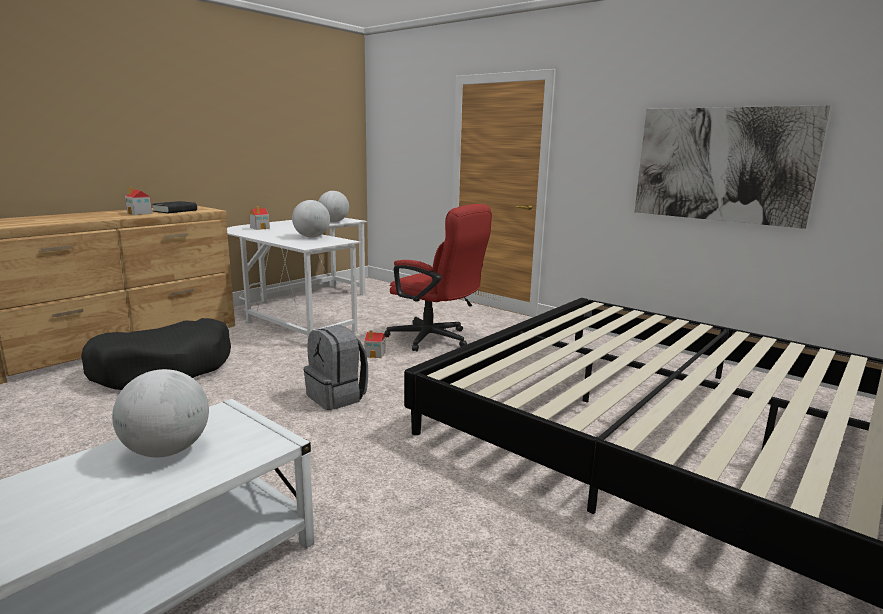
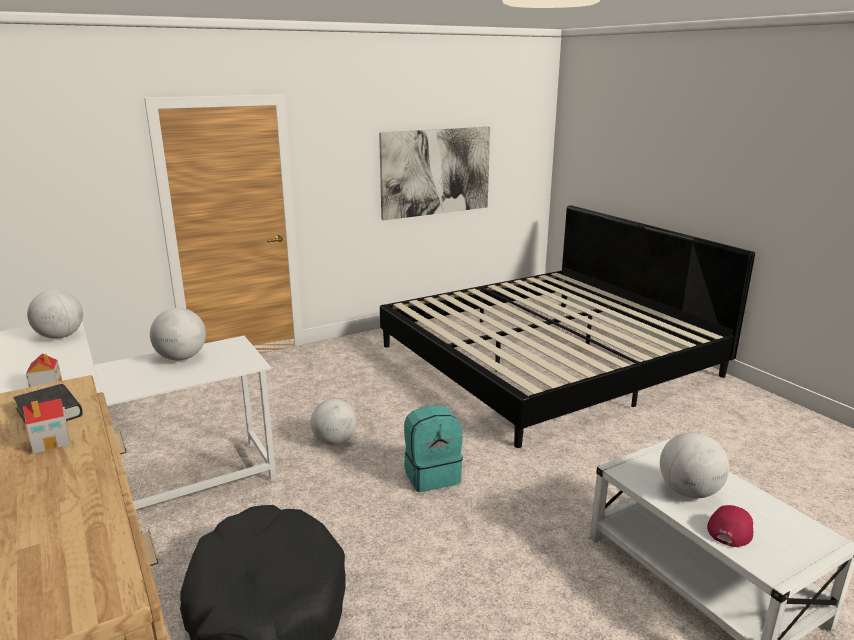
camera: 70 degrees left, 5 degrees up
grey backpack [304,325,368,410] -> turquoise backpack [404,405,463,492]
toy house [364,330,386,358] -> globe [311,399,357,445]
red office chair [384,204,492,351] -> none
none -> red cap [707,505,753,547]

